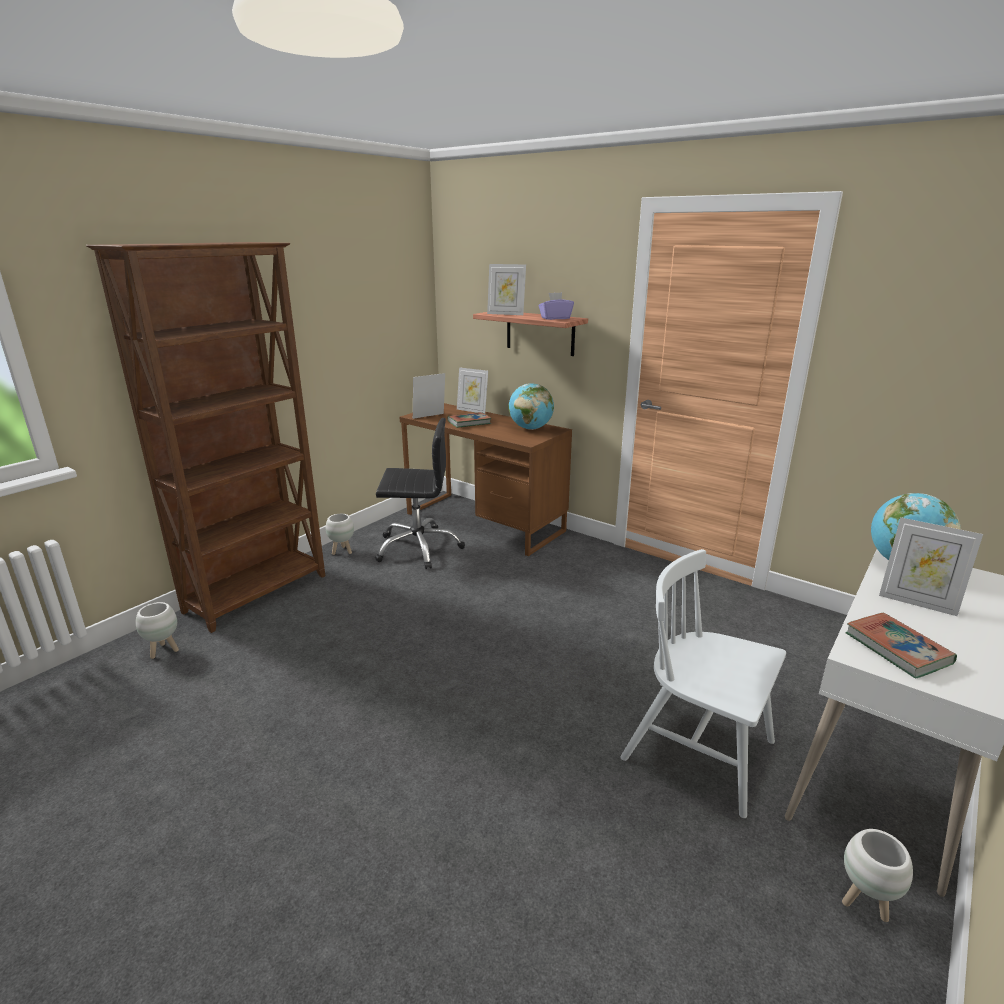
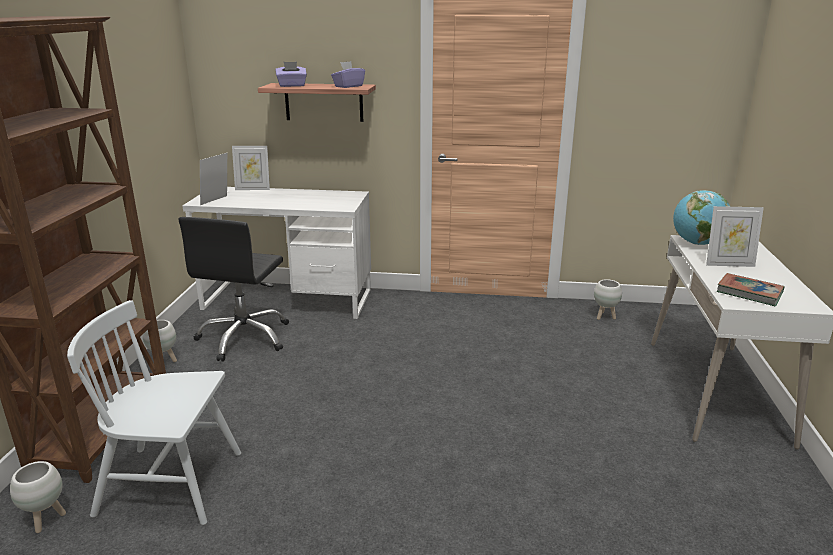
camera: 30 degrees left, 0 degrees up
black office chair [375,418,465,569] -> black office chair turned 135 degrees clockwise [178,217,289,362]
brown desk [399,403,572,556] -> white desk [183,187,371,319]
book [448,412,491,428] -> none
picture frame [487,264,526,315] -> purple tissue box [275,62,307,87]
globe [508,383,554,430] -> none
white chair [621,549,786,818] -> white chair moved to [67,300,241,525]
white planter [842,829,913,922] -> white planter moved to [594,279,622,320]

